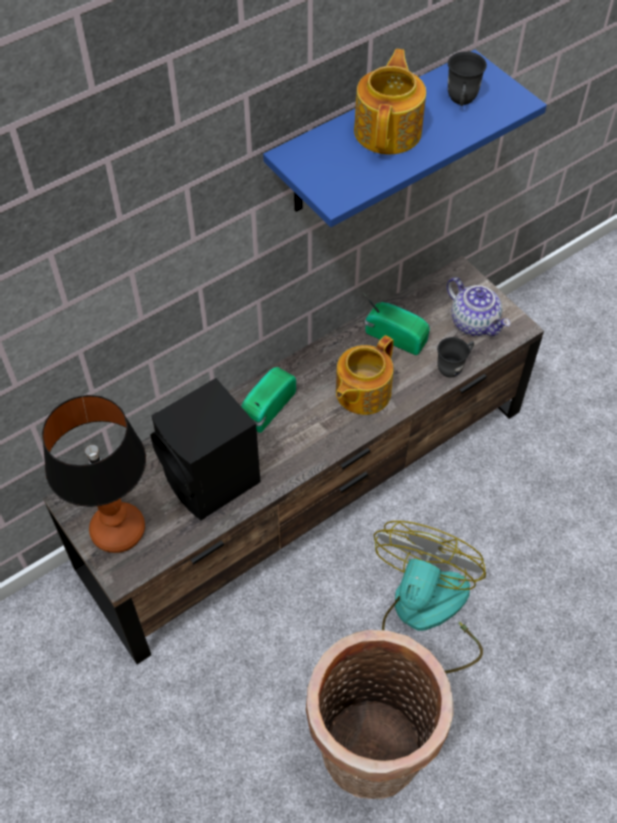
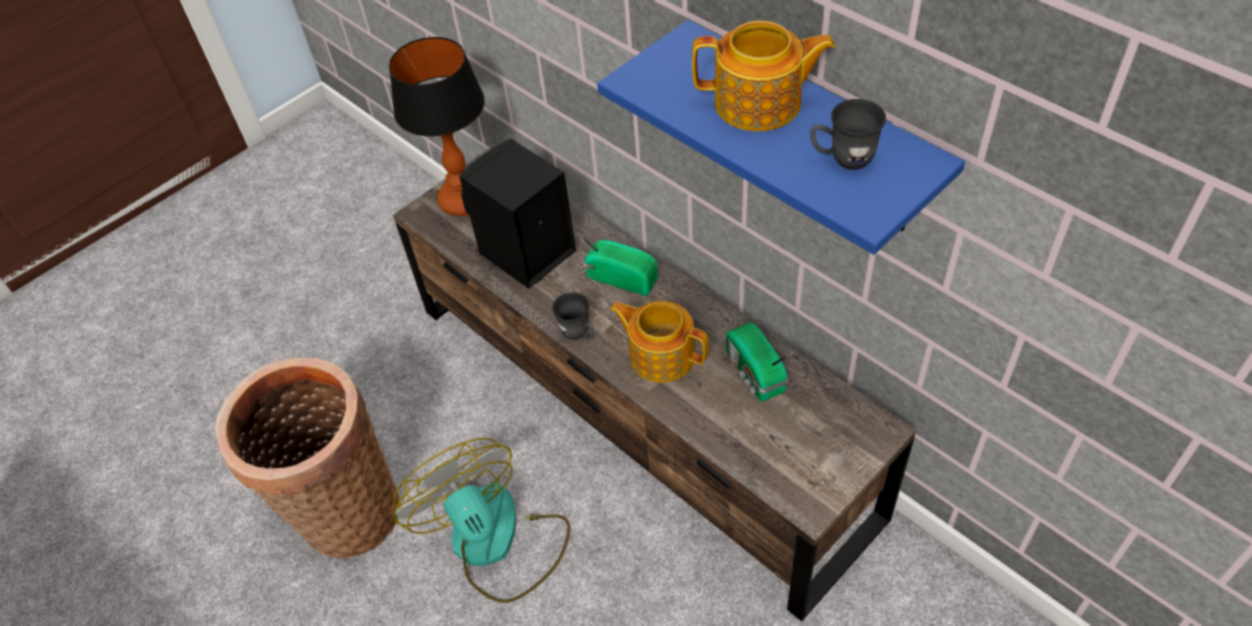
camera: 85 degrees right, 5 degrees down
radio [363,293,430,355] -> radio turned 135 degrees clockwise [726,323,794,402]
fan [374,521,486,673] -> fan turned 135 degrees counterclockwise [393,438,571,603]
grey mug [437,337,474,378] -> grey mug moved to [552,292,594,340]
teapot [447,277,510,336] -> none

